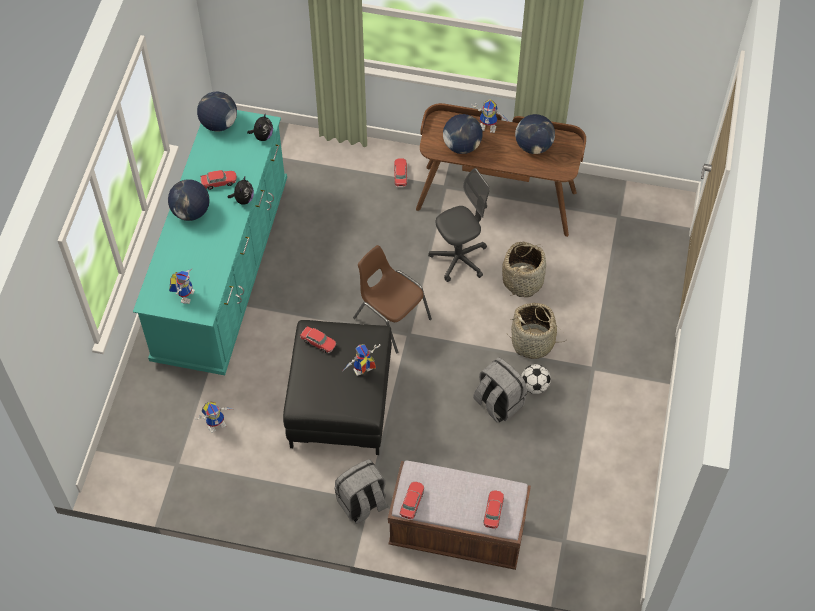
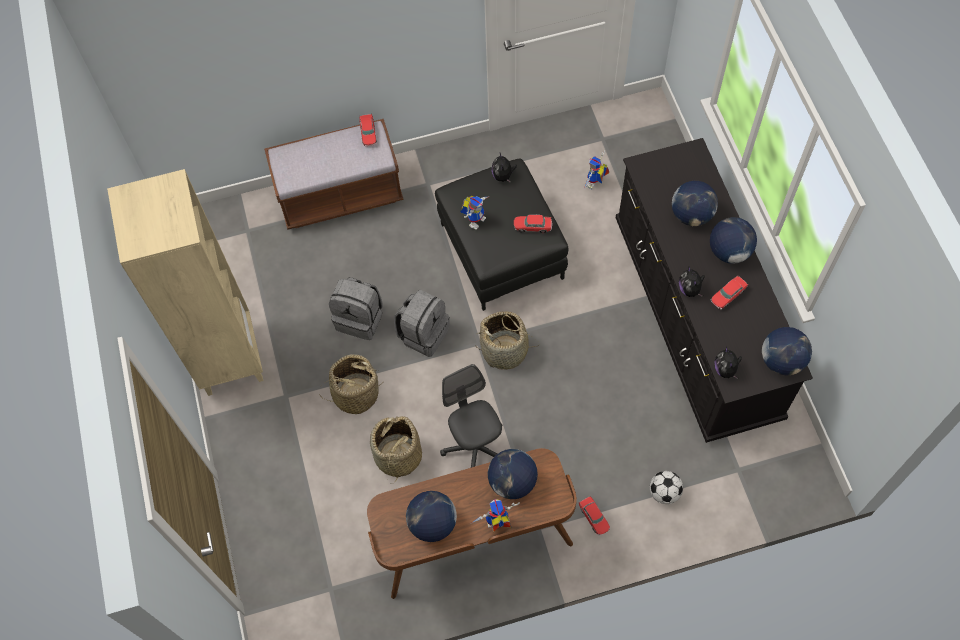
camera: 155 degrees right, 5 degrees up
turquoise dresser [133,110,287,375] -> black dresser [616,138,813,443]
toy robot [169,269,195,304] -> none
grey backpack [335,459,389,524] -> grey backpack moved to [394,290,450,357]
brown chair [353,245,432,353] -> basket [477,311,539,370]
grey office chair [428,168,490,282] -> grey office chair turned 120 degrees clockwise [440,364,503,468]
toy car [483,490,504,529] -> none
football [521,364,551,394] -> football moved to [650,471,683,504]
none -> beige bookcase [107,169,264,396]
none -> plush toy [492,153,517,183]
none -> globe [672,181,718,226]

